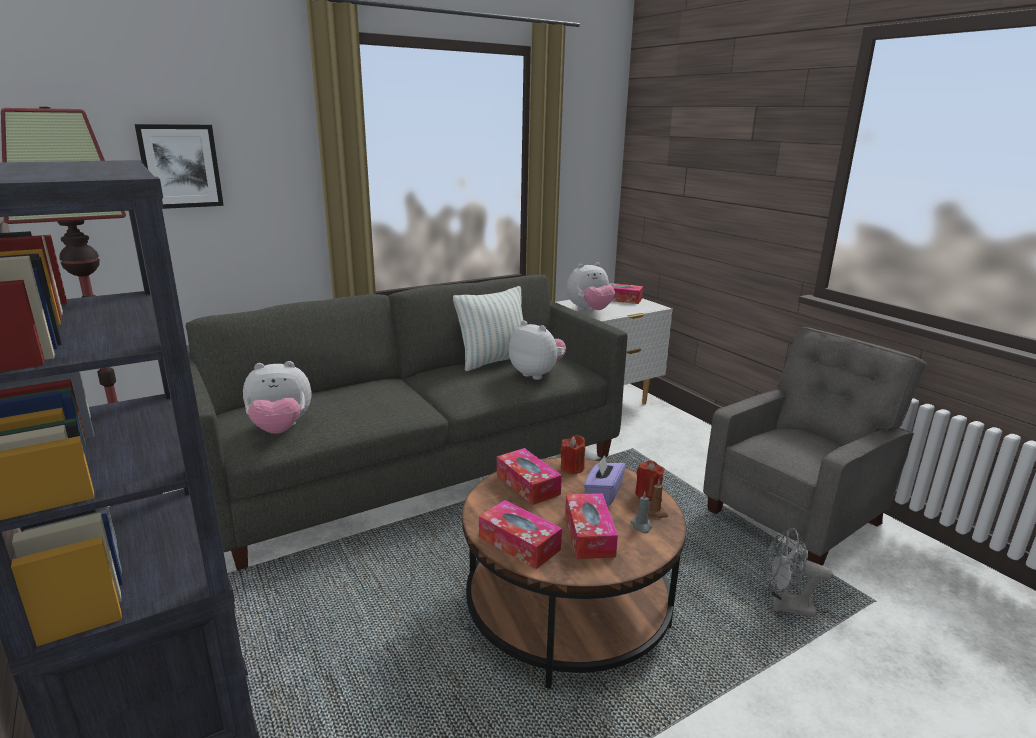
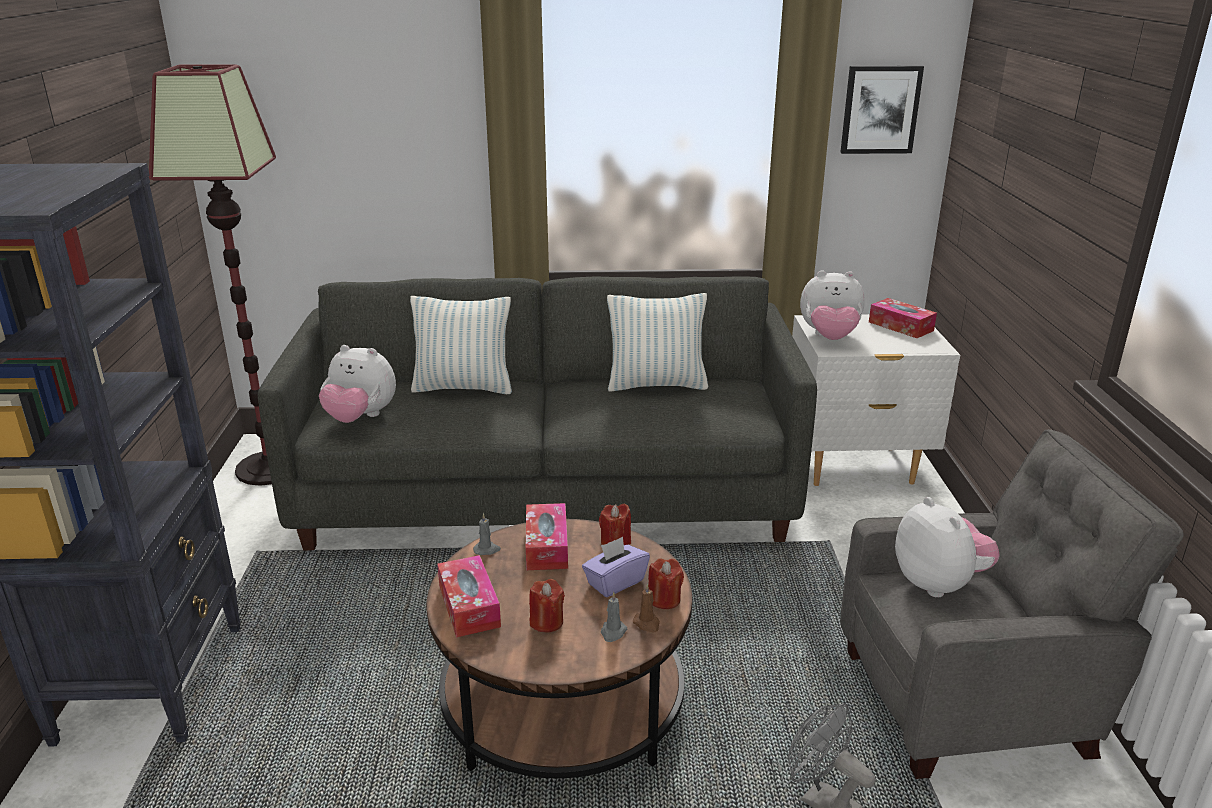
camera: 30 degrees right, 5 degrees up
picture [134,124,224,209] -> picture moved to [840,66,924,154]
plush toy [509,321,566,380] -> plush toy moved to [895,497,1000,597]
tissue box [565,493,618,559] -> red candle [529,579,565,632]
none -> pillow [410,296,512,394]
none -> grey candle [473,513,501,555]

